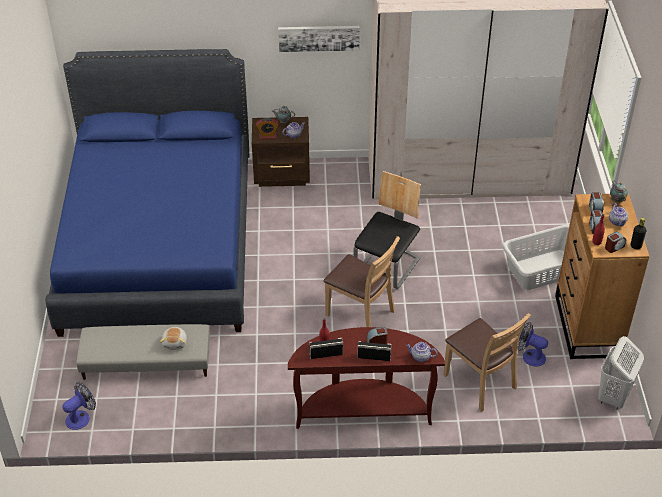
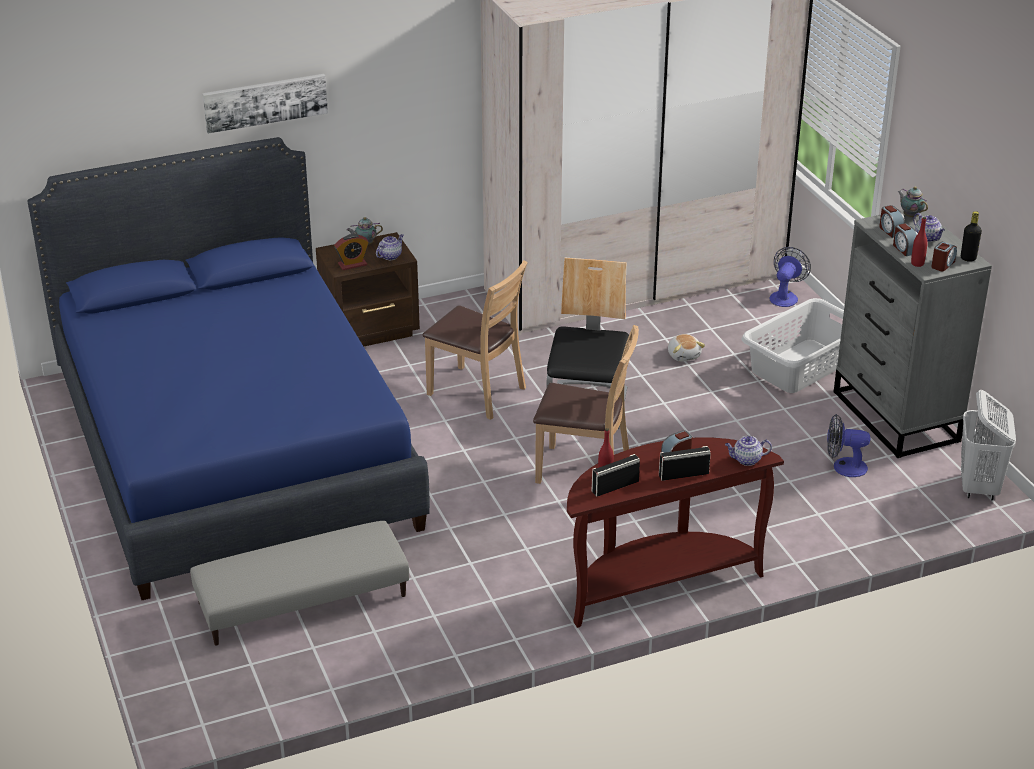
camera: 20 degrees left, 10 degrees down
fan [62,382,96,430] -> fan moved to [770,247,811,307]
plush toy [160,327,187,350] -> plush toy moved to [668,334,705,362]
picture [278,26,360,52] -> picture moved to [203,74,328,134]
brown chair [443,313,531,412] -> brown chair moved to [423,260,528,420]
brown dresser [555,193,649,359] -> grey dresser [834,210,992,458]

